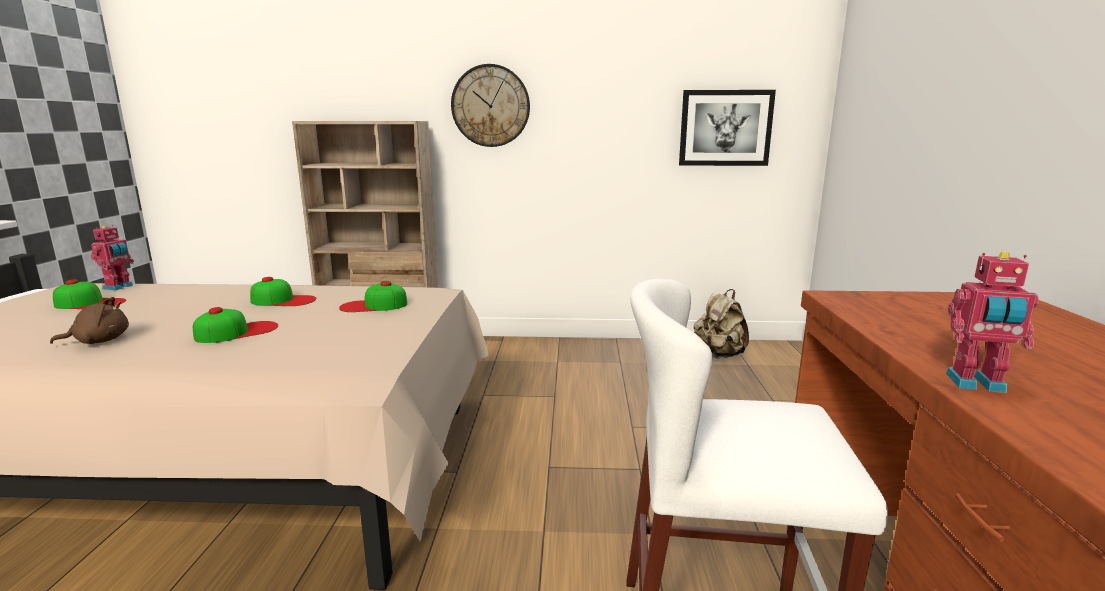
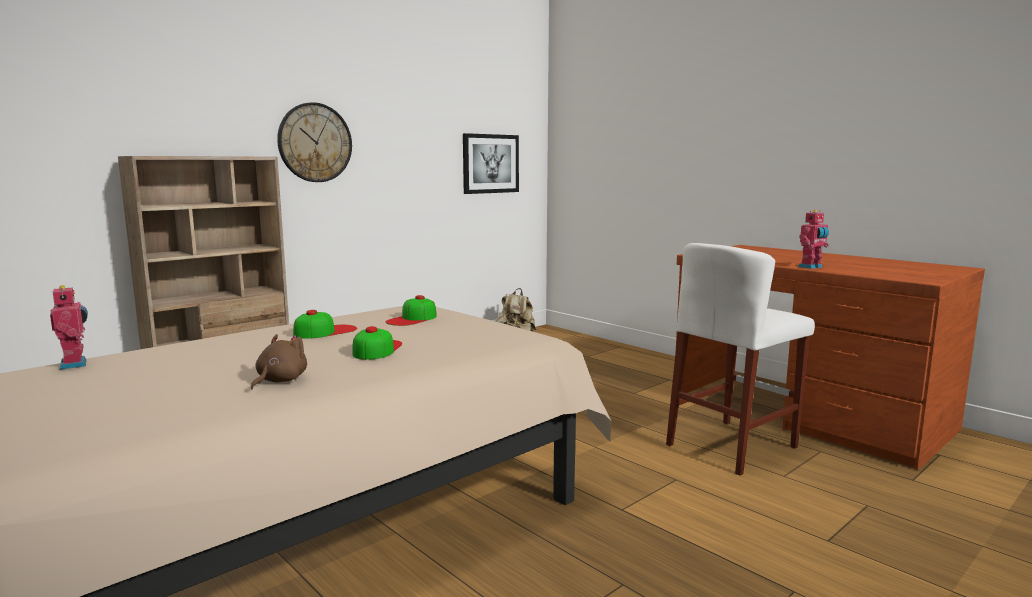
camera: 45 degrees left, 5 degrees down
cap [53,279,126,309] -> none

